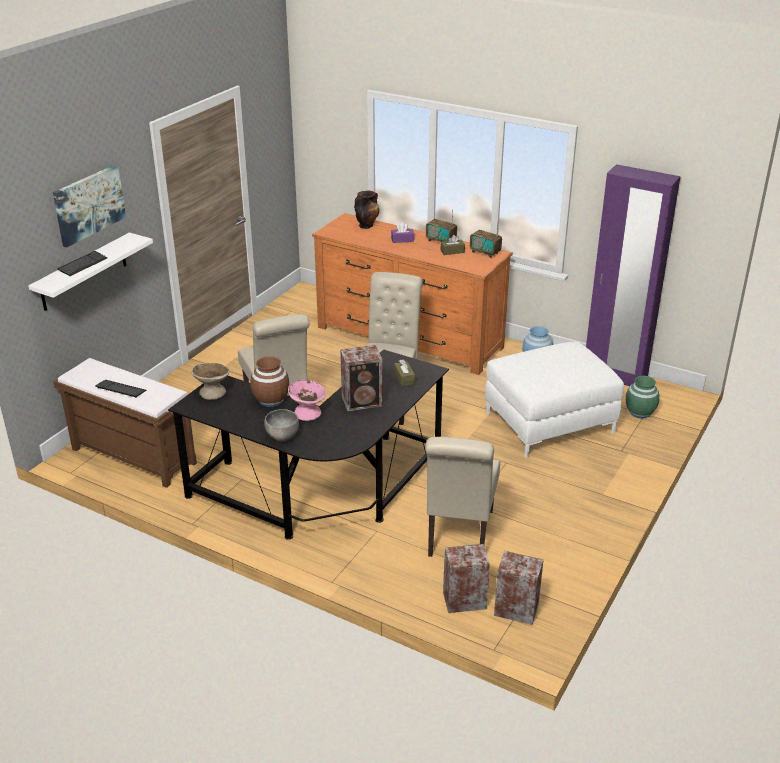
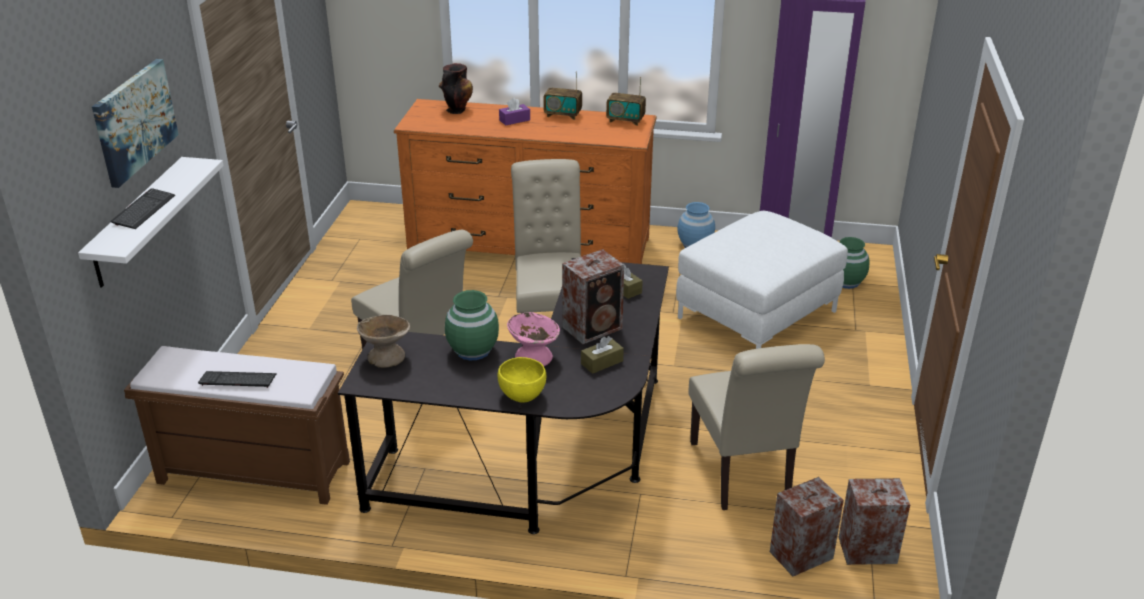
camera: 20 degrees left, 0 degrees up
brown vase [251,356,289,407] -> green vase [445,290,499,360]
grey bowl [264,409,299,442] -> yellow bowl [498,357,546,403]
brown tissue box [441,235,465,255] -> brown tissue box moved to [581,336,624,374]

